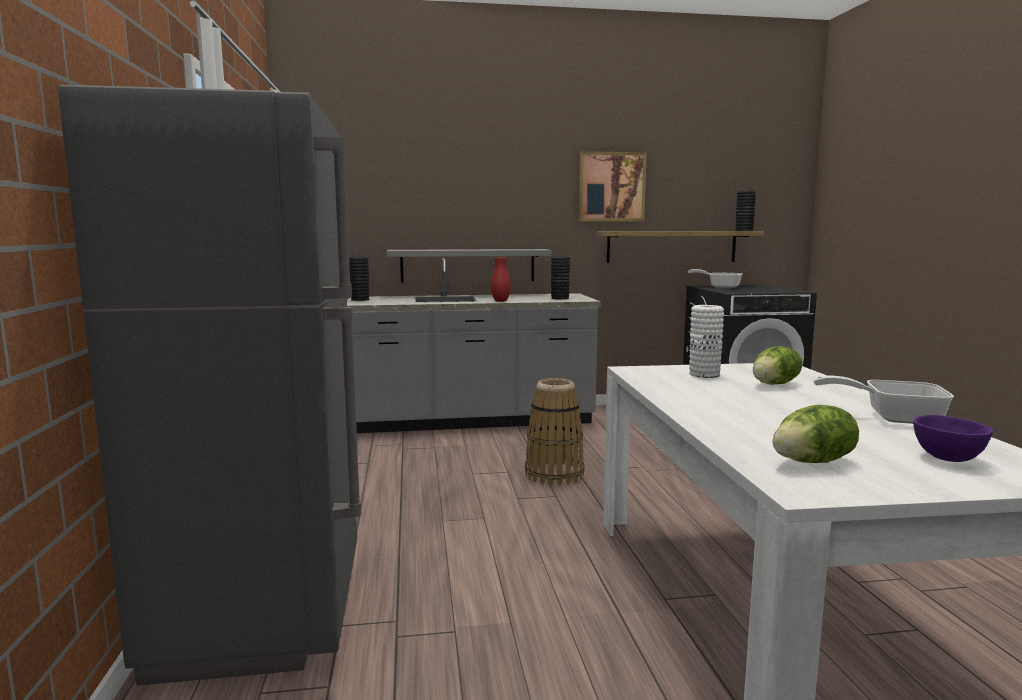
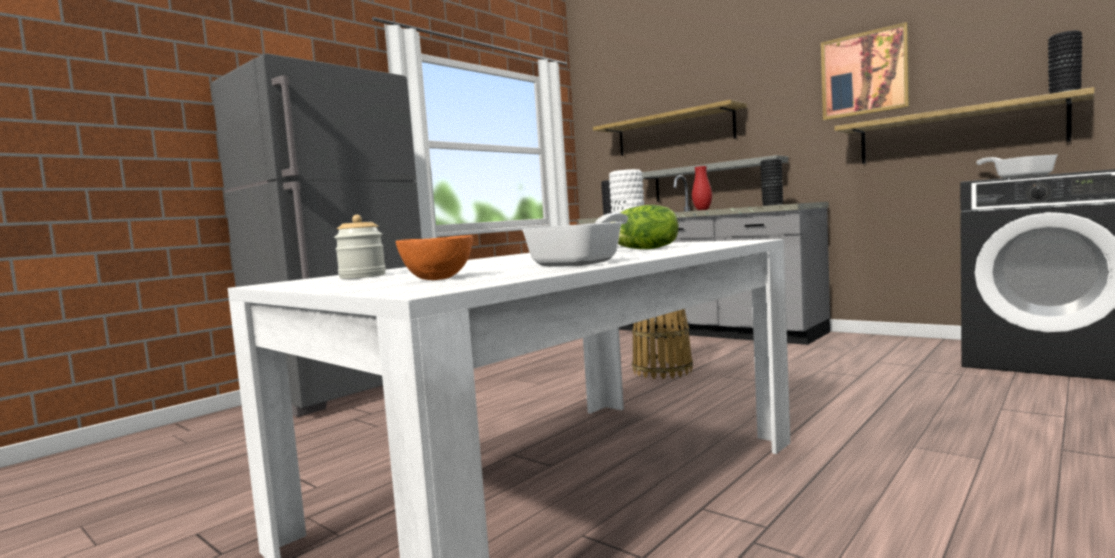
camera: 50 degrees right, 5 degrees down
lettuce [772,405,859,463] -> jar [334,215,386,279]
frying pan [814,376,954,424] -> frying pan turned 60 degrees clockwise [521,213,628,267]
purple bowl [913,415,993,462] -> orange bowl [396,235,473,280]
none -> shelf [593,100,747,156]

